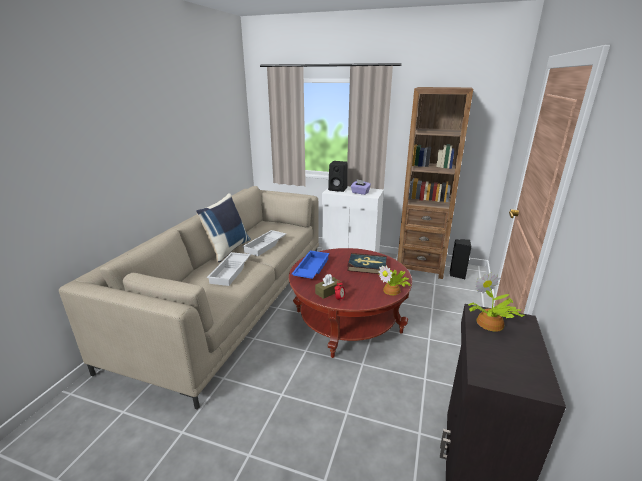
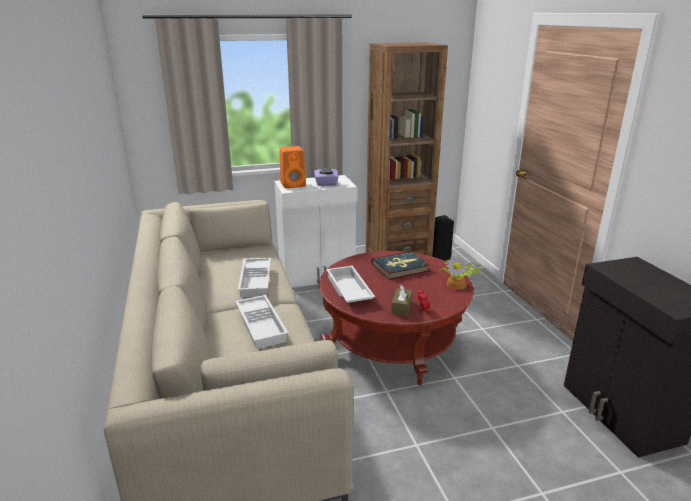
camera: 35 degrees left, 0 degrees up
blue pillow [196,193,251,263] -> none
blue tray [292,251,330,279] -> white tray [326,266,375,303]
black speaker [328,161,348,192] -> orange speaker [280,146,306,188]
potted plant [467,273,524,332] -> none

